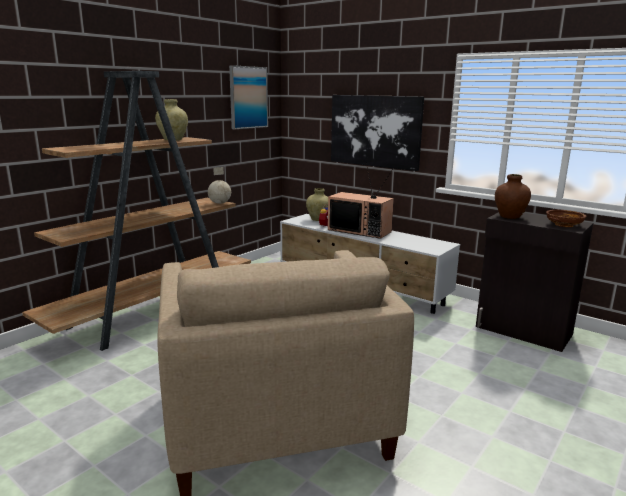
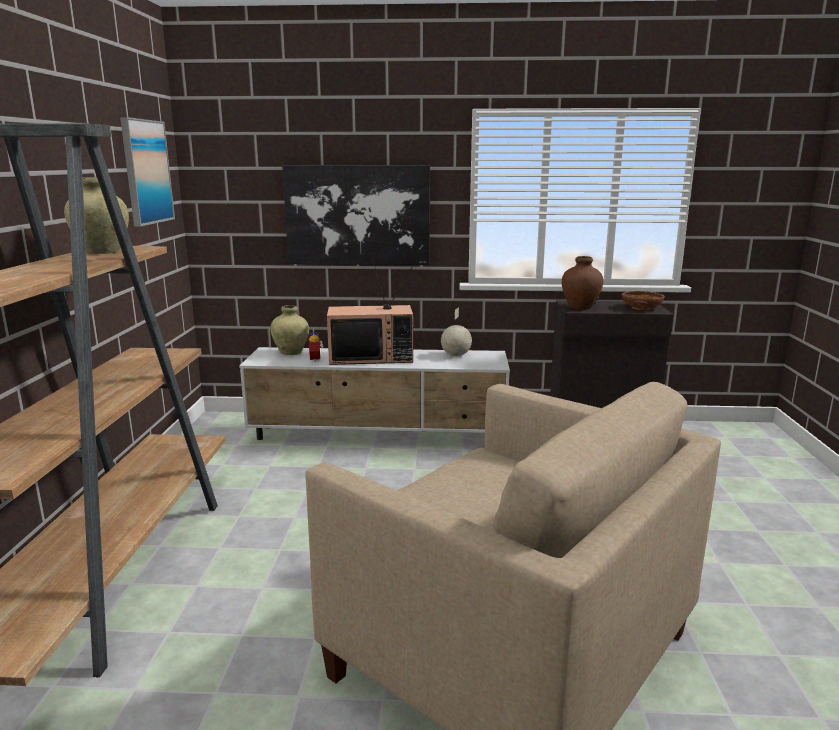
camera: 35 degrees left, 0 degrees up
globe [208,167,231,204] -> globe moved to [441,307,472,356]

